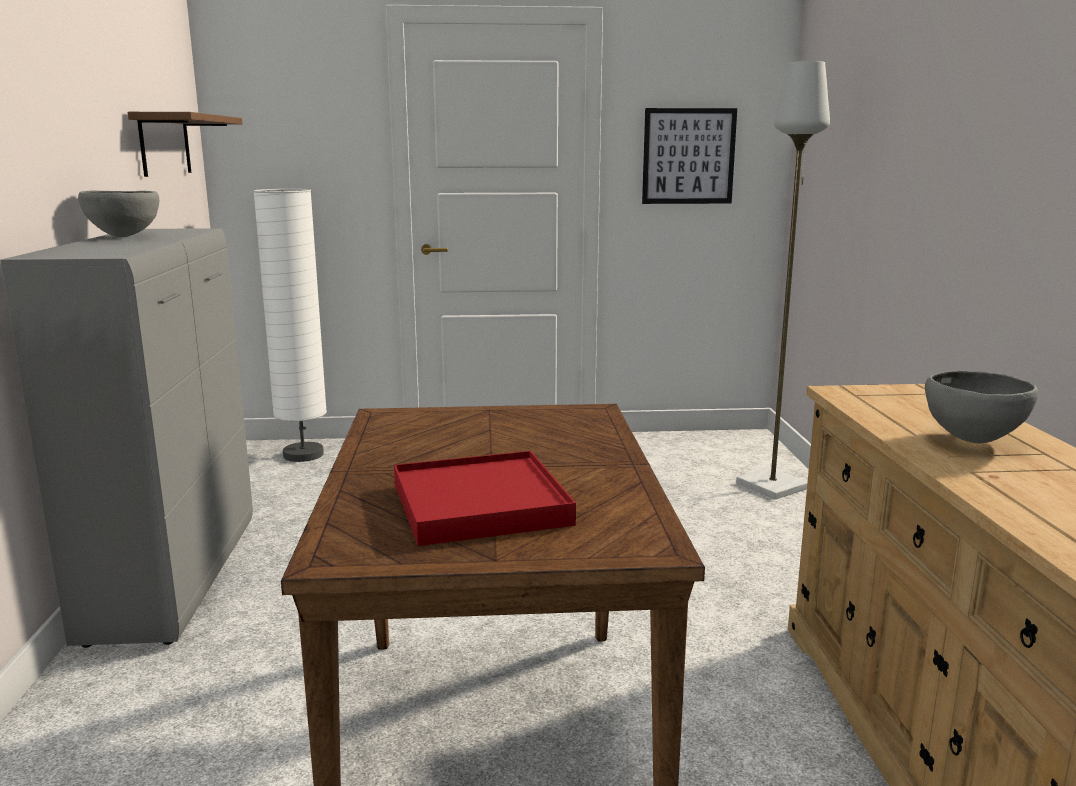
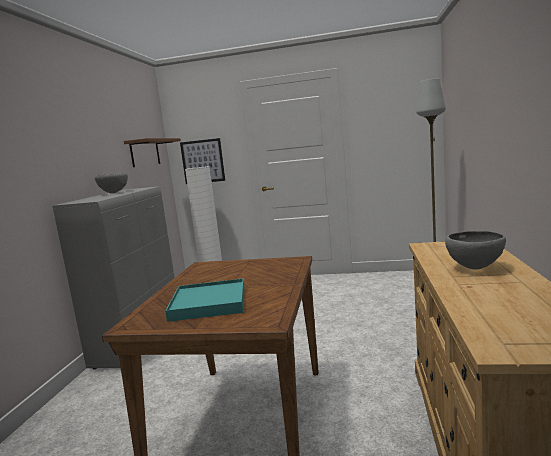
camera: 15 degrees right, 5 degrees down
red tray [394,451,576,546] -> turquoise tray [165,279,245,322]
picture [642,108,737,204] -> picture moved to [180,138,225,184]

